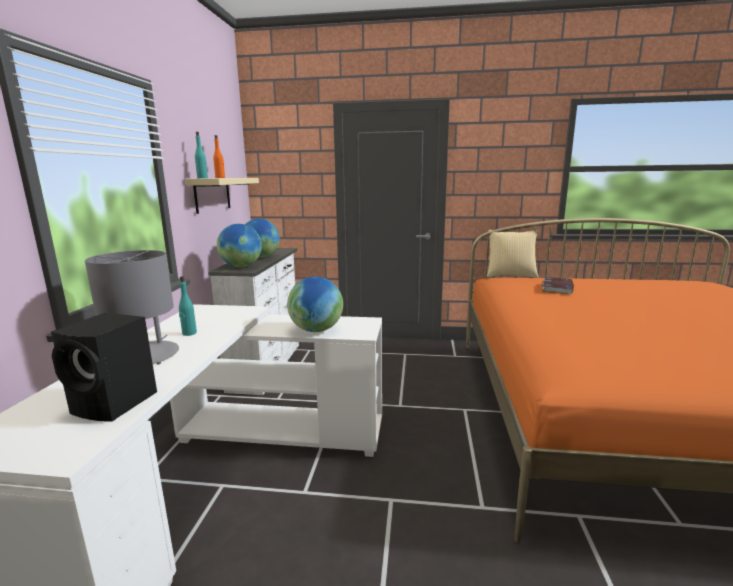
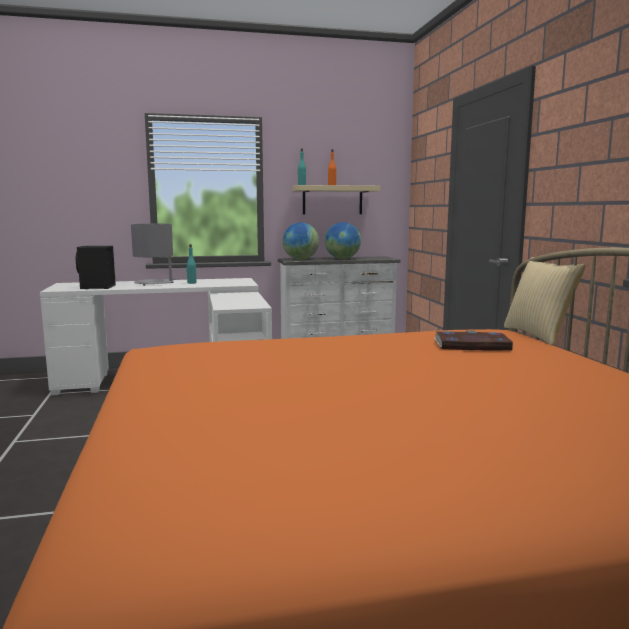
camera: 70 degrees right, 5 degrees down
globe [287,277,343,332] -> none

